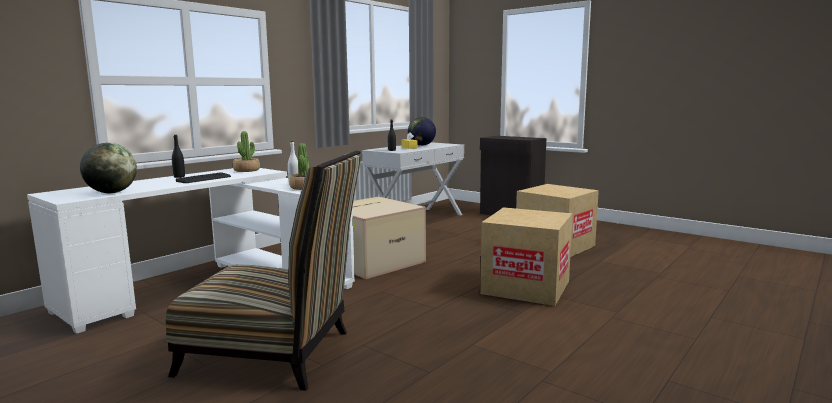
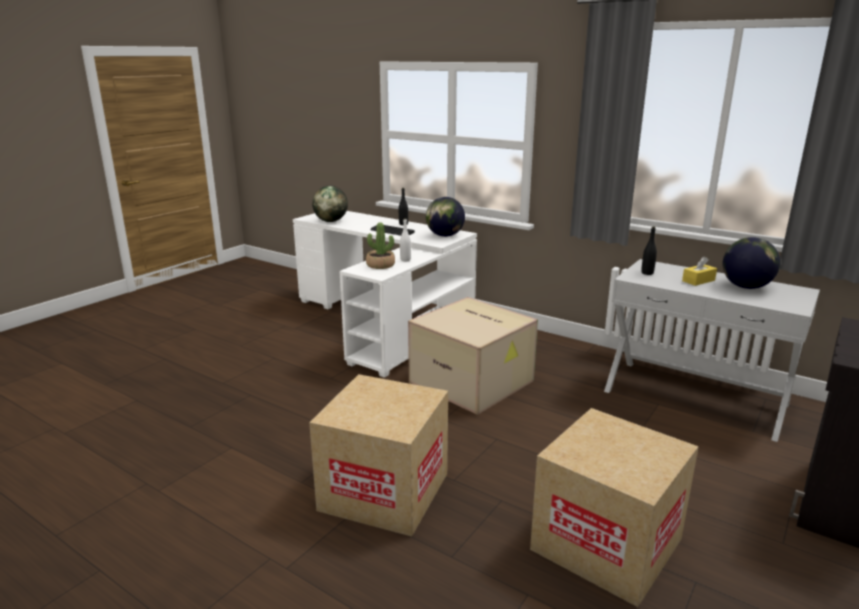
camera: 85 degrees right, 10 degrees up
chair [166,151,361,391] -> none
potted plant [233,131,260,172] -> globe [426,197,465,237]

